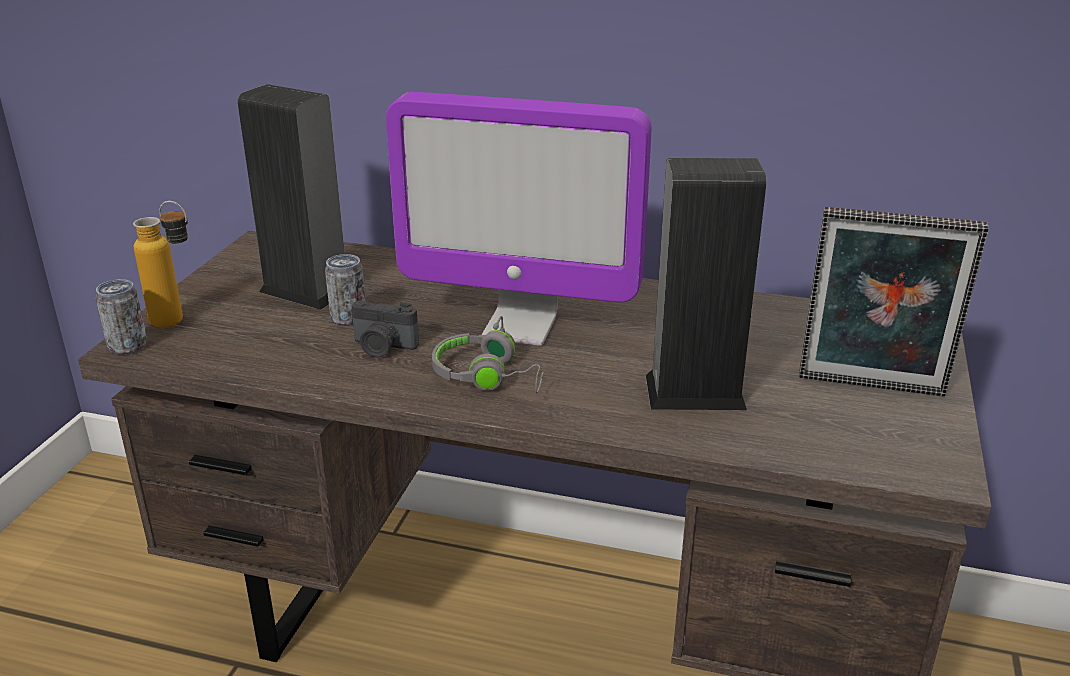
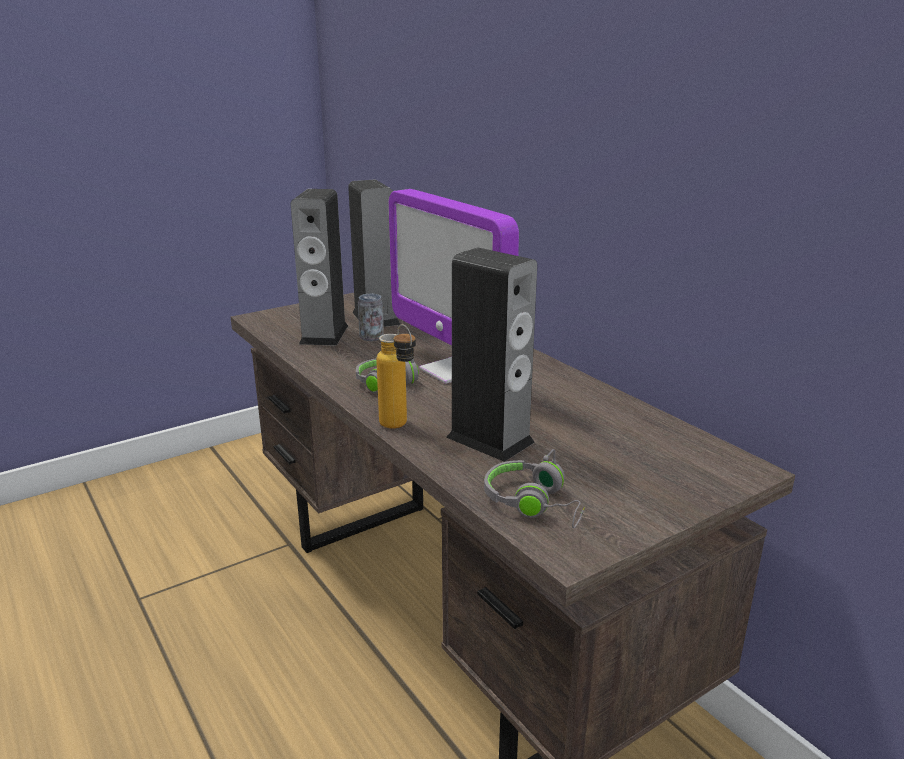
camera: 40 degrees right, 5 degrees down
can [96,279,147,354] -> none
bottle [133,201,188,328] -> bottle moved to [376,324,416,429]
camera [352,301,419,358] -> none
picture frame [799,207,989,397] -> none
none -> speaker [291,189,348,346]
none -> grey headphones [484,449,585,528]

